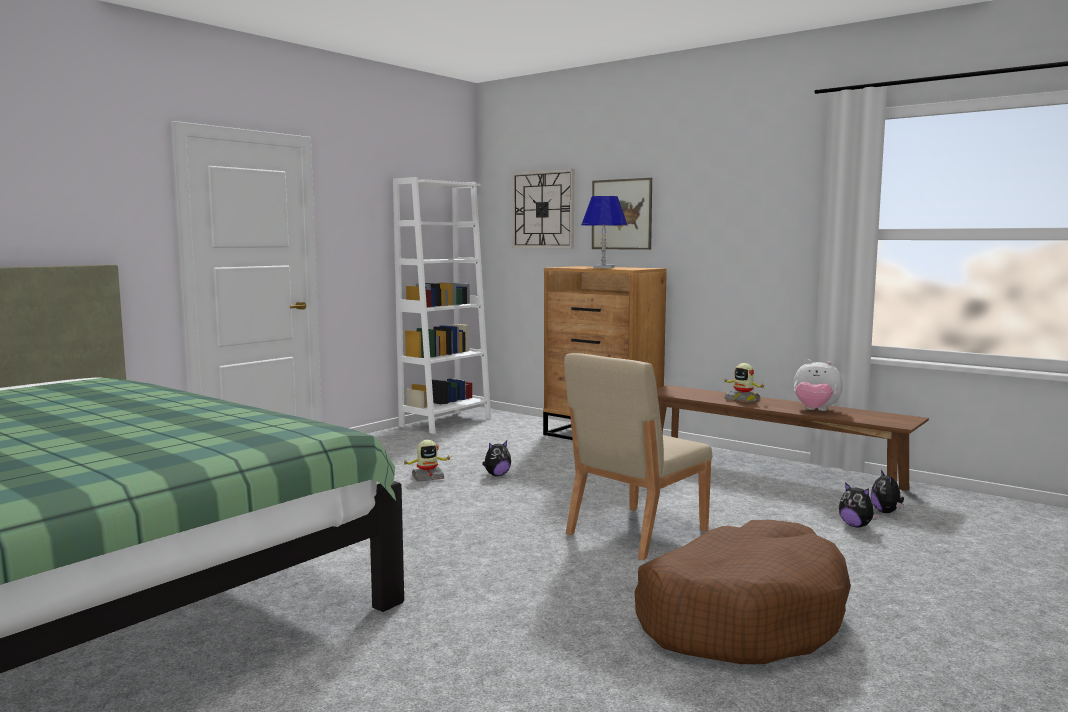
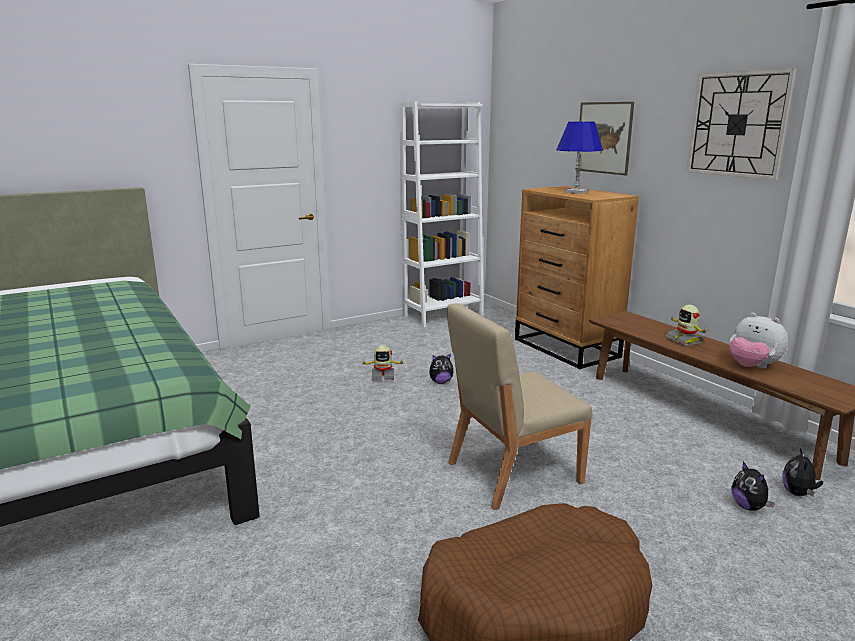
camera: 20 degrees right, 10 degrees up
wall clock [512,169,574,249] -> wall clock moved to [686,68,797,180]

